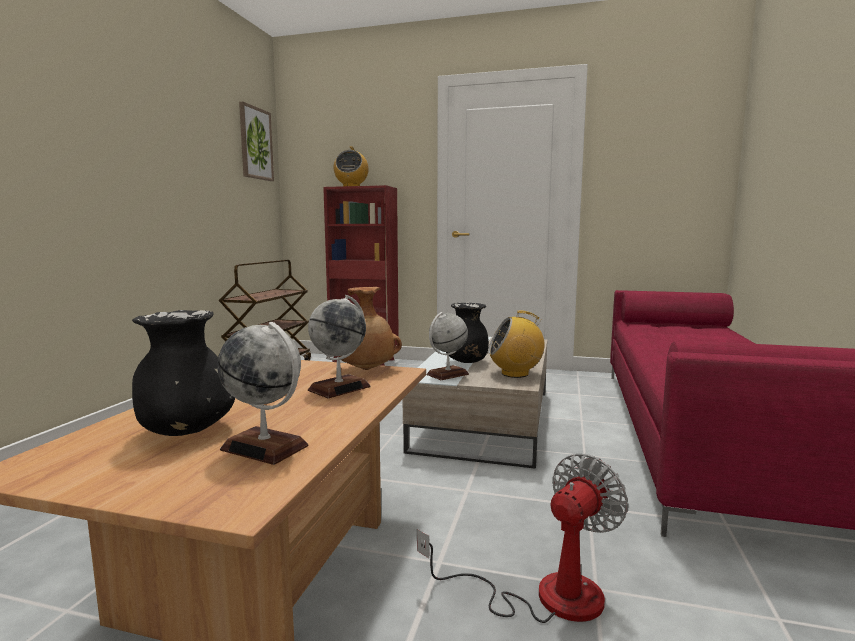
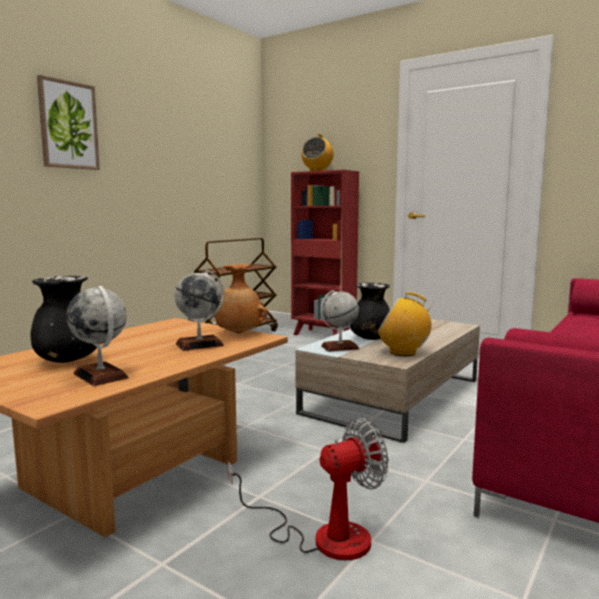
camera: 20 degrees right, 0 degrees up
picture [239,102,274,181] -> picture moved to [37,75,100,170]

